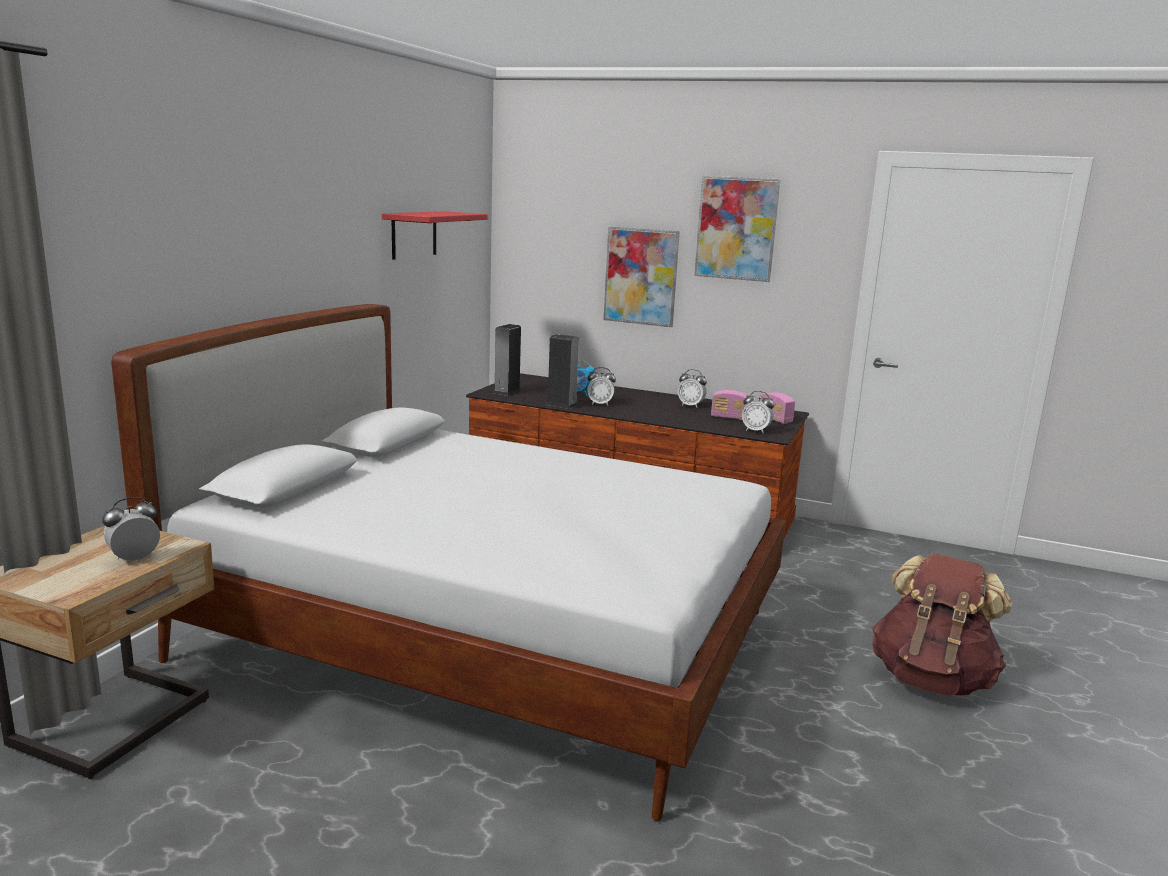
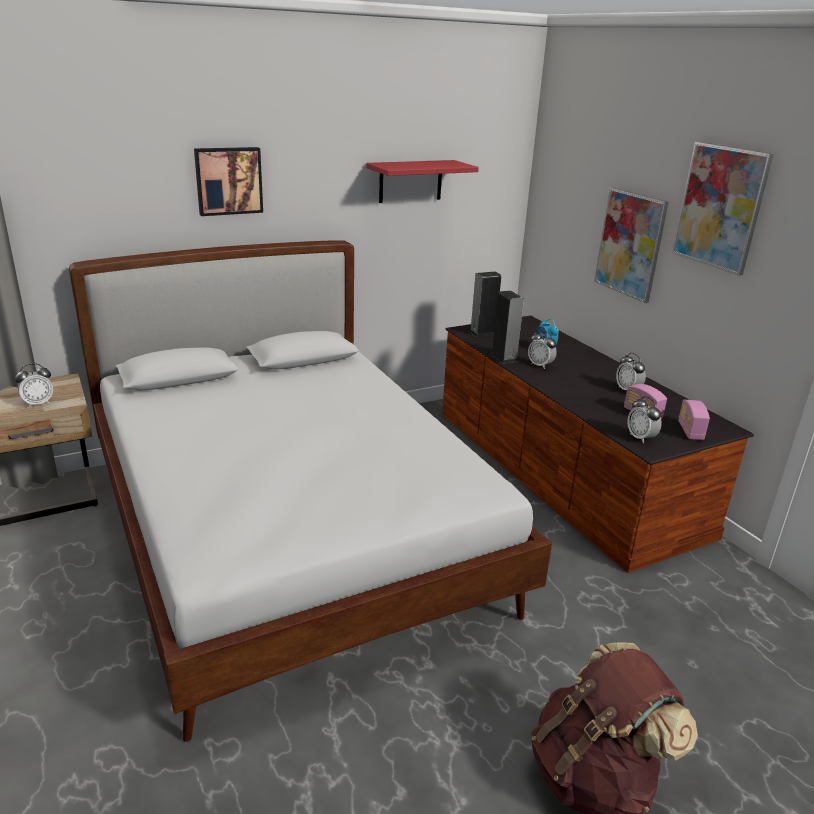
camera: 40 degrees right, 10 degrees up
alarm clock [102,497,160,561] -> alarm clock turned 150 degrees clockwise [15,363,53,408]
none -> picture [194,147,263,216]

